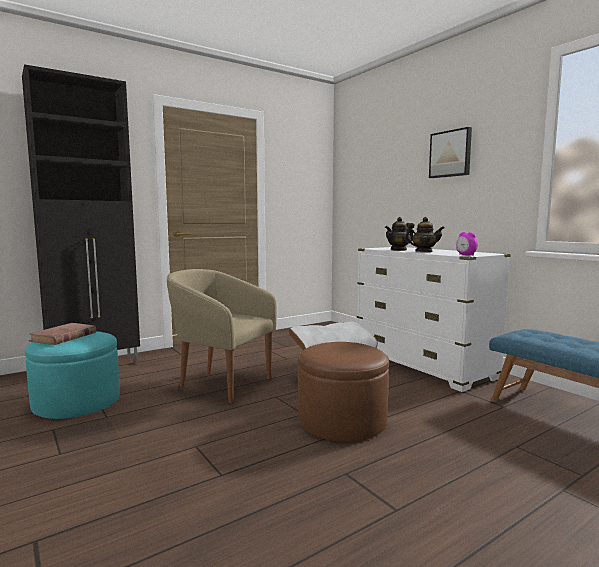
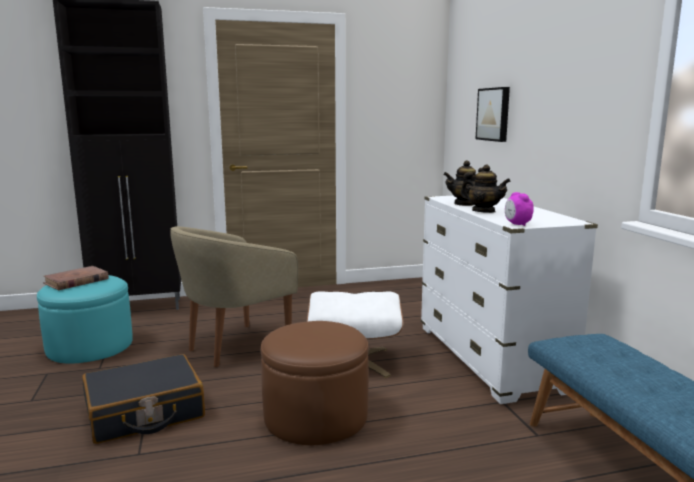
camera: 20 degrees right, 5 degrees up
beige armchair [167,269,277,404] -> beige armchair turned 90 degrees counterclockwise [170,226,298,367]
picture [429,127,472,178] -> picture moved to [476,87,510,142]
none -> black suitcase [82,354,205,444]

